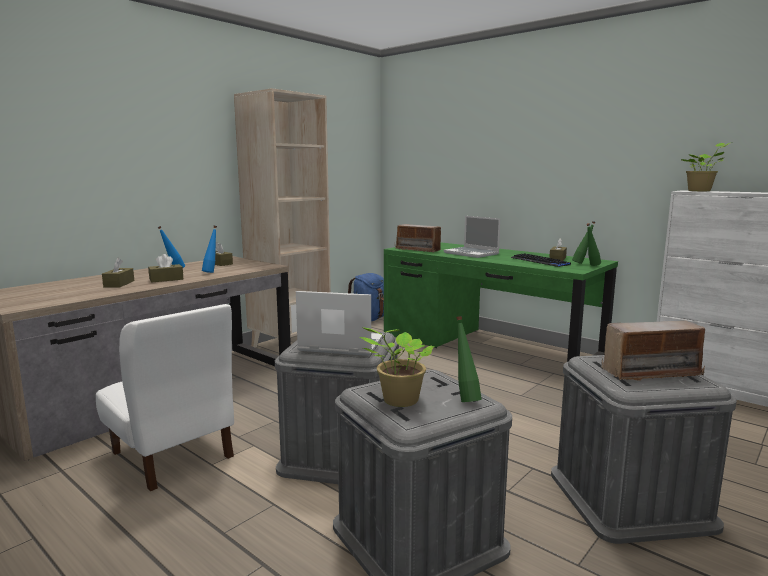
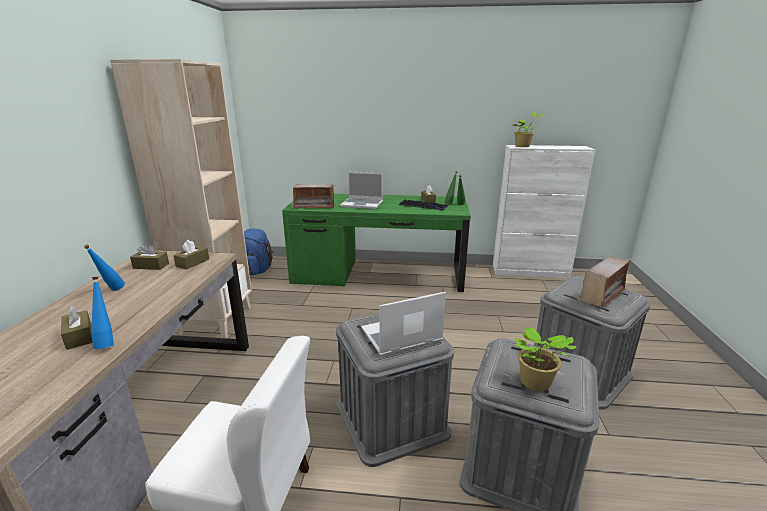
camera: 35 degrees left, 10 degrees up
brown tissue box [148,254,183,282] -> brown tissue box moved to [173,240,209,270]
blue bottle [202,226,217,273] -> blue bottle moved to [91,277,114,349]
green bottle [456,316,482,402] -> none

